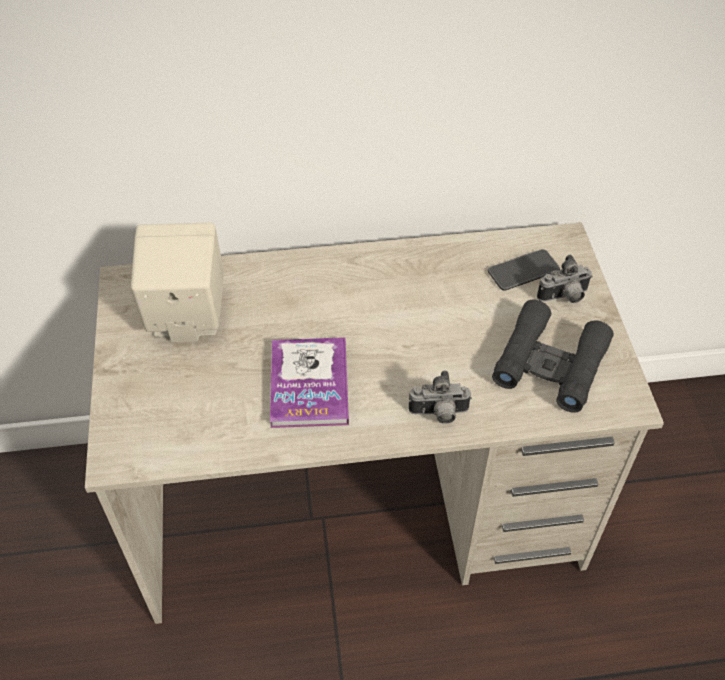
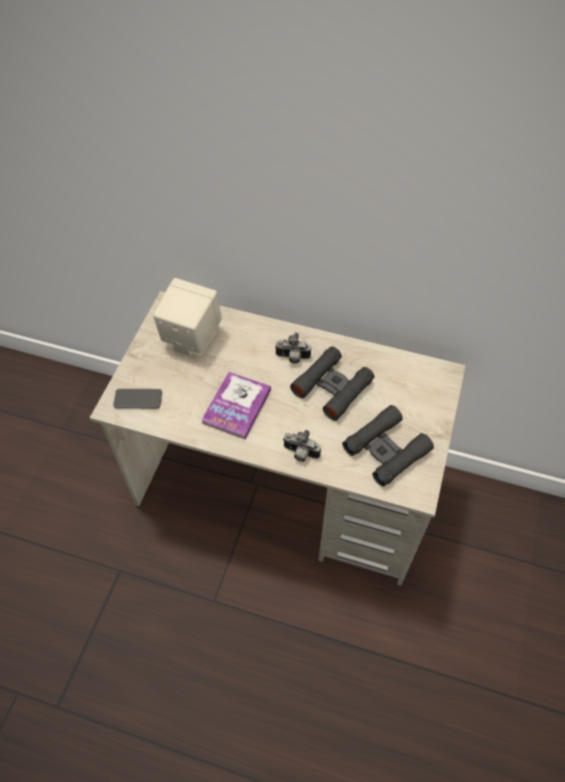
camera: 25 degrees right, 5 degrees up
phone [488,249,560,291] -> phone moved to [113,389,162,409]
camera [537,254,593,303] -> camera moved to [275,333,311,364]
none -> black binoculars [290,346,374,421]

